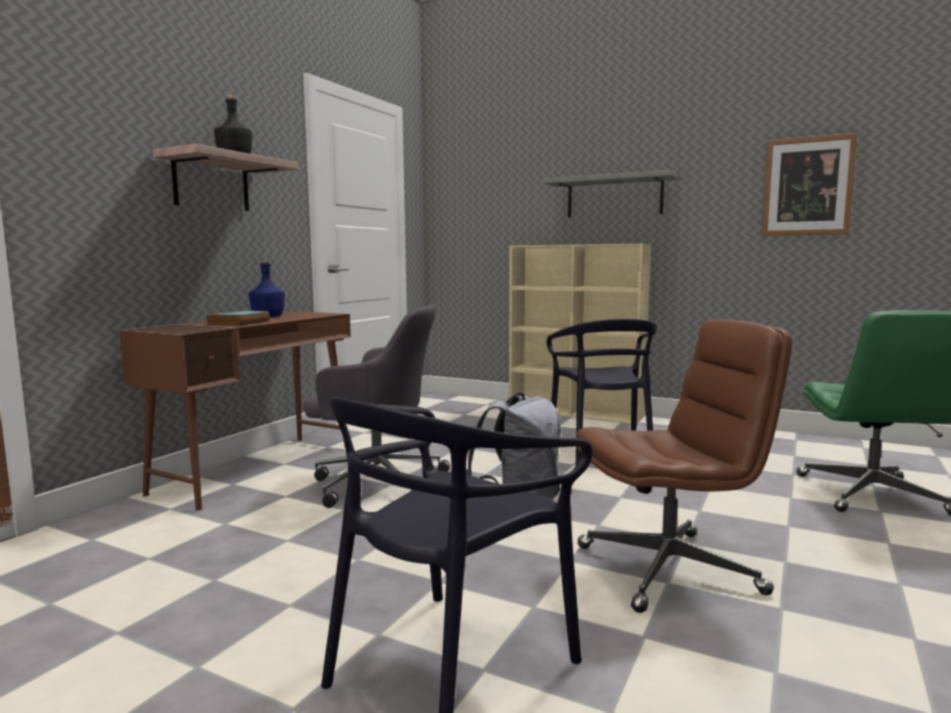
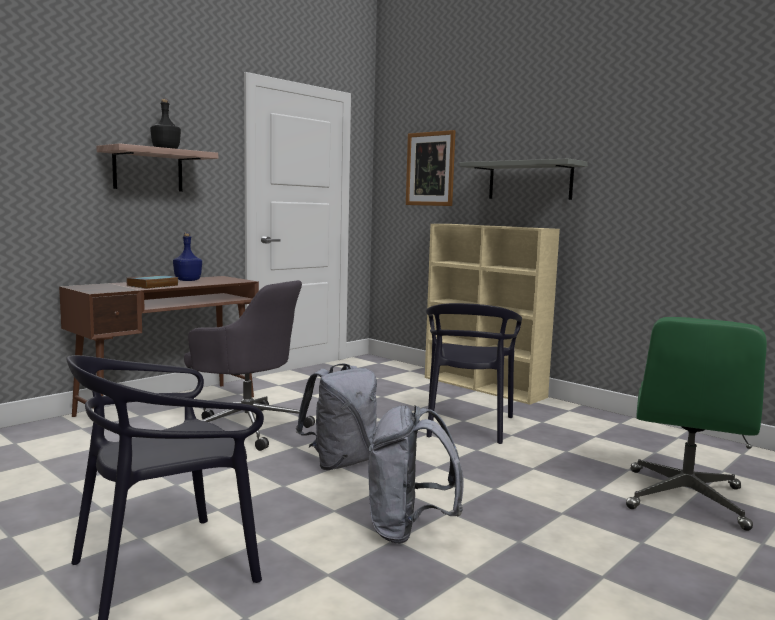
camera: 15 degrees right, 0 degrees up
brown office chair [576,320,792,613] -> grey backpack [368,405,464,544]
picture [762,133,857,236] -> picture moved to [406,130,455,206]

